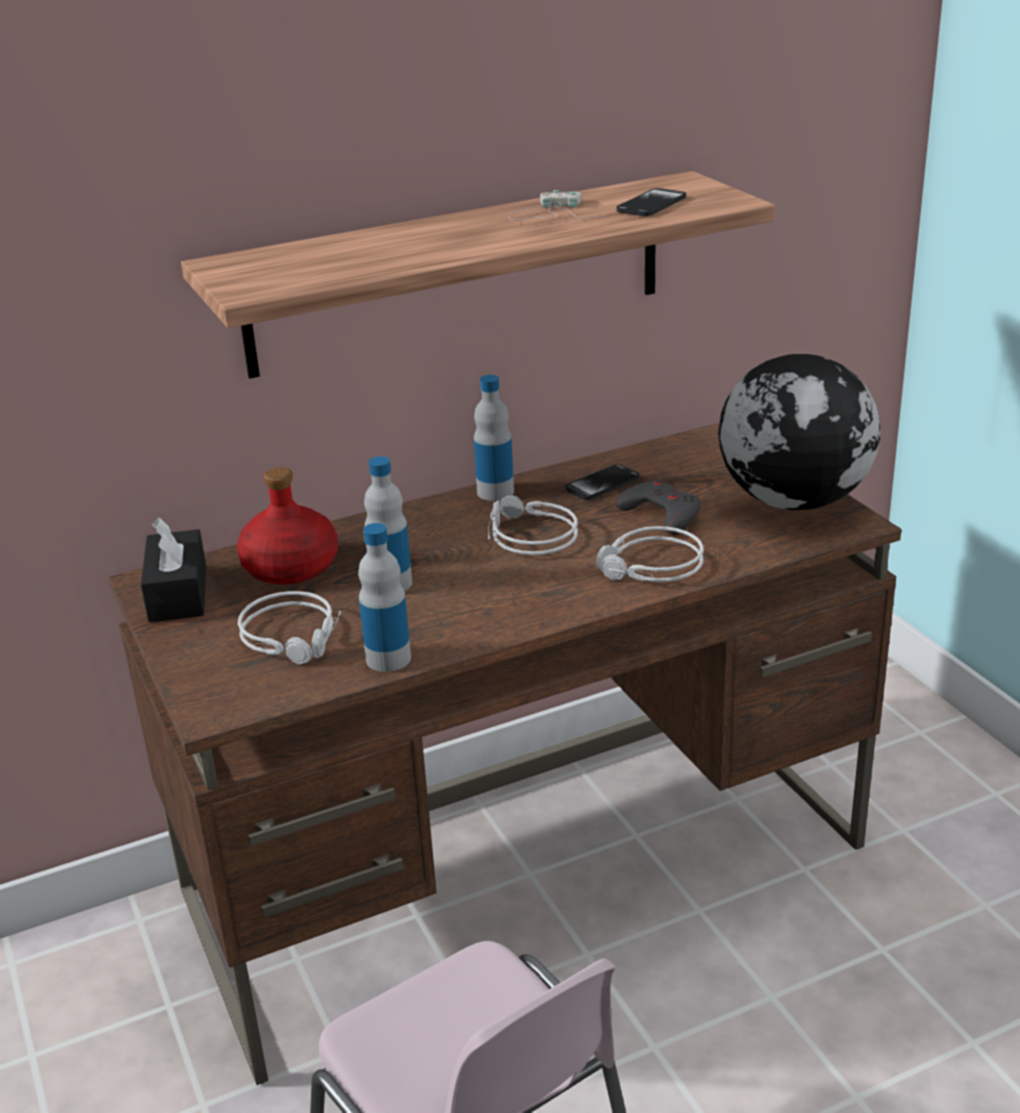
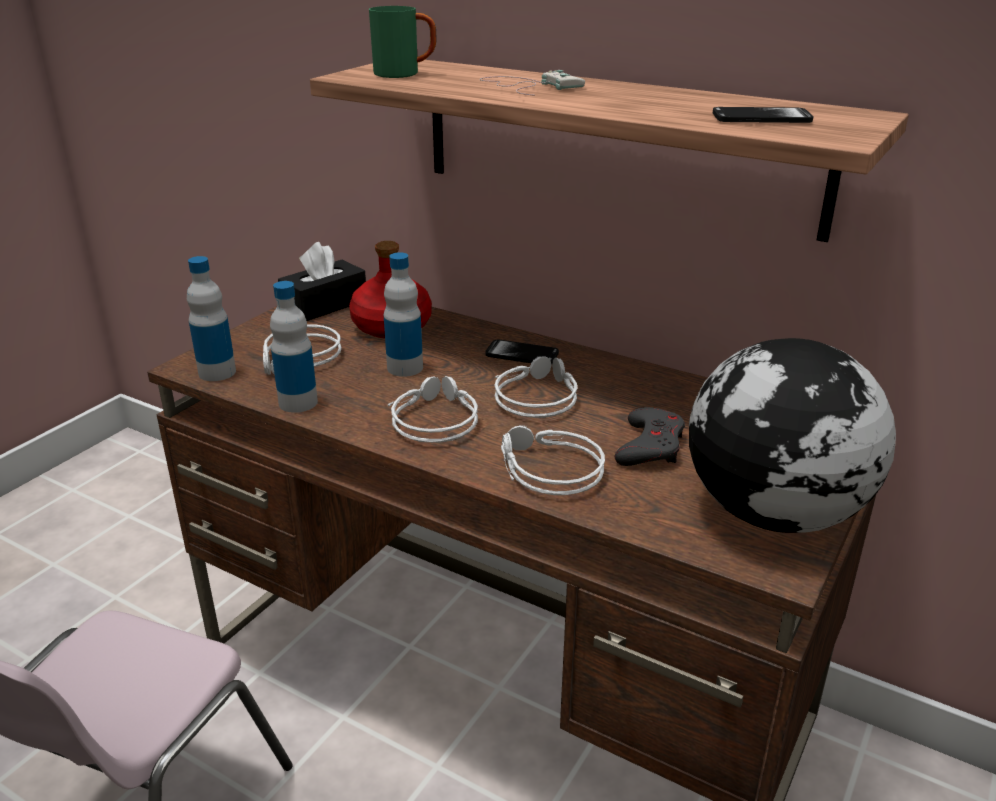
camera: 55 degrees right, 0 degrees up
bottle [474,375,514,501] -> bottle moved to [187,256,236,381]
white game controller [509,190,607,221] -> white game controller moved to [480,70,585,95]
phone [566,464,639,500] -> phone moved to [485,340,559,364]
none -> green mug [369,6,437,78]
none -> grey headphones [388,376,478,443]

